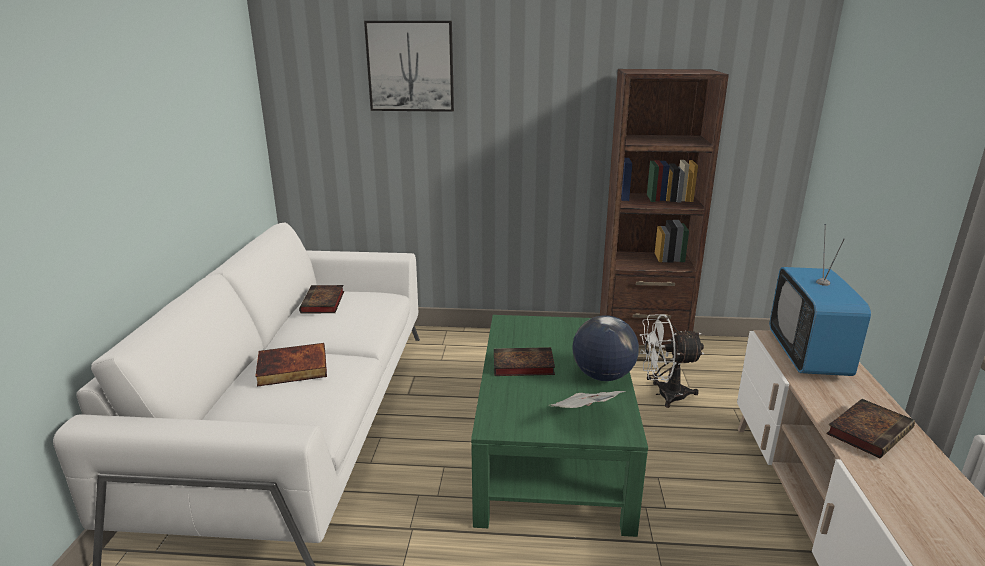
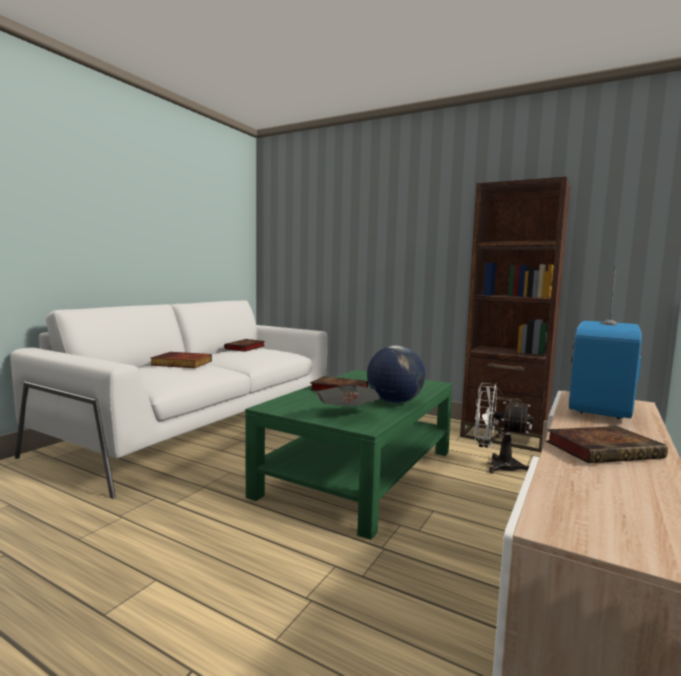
camera: 25 degrees right, 15 degrees down
picture [364,21,454,112] -> none

